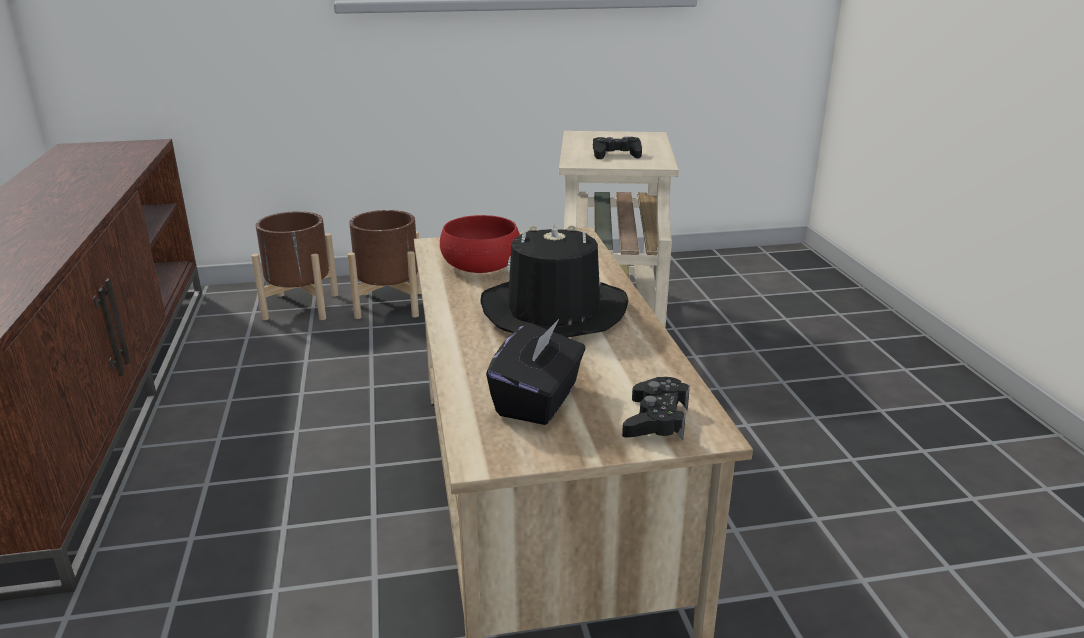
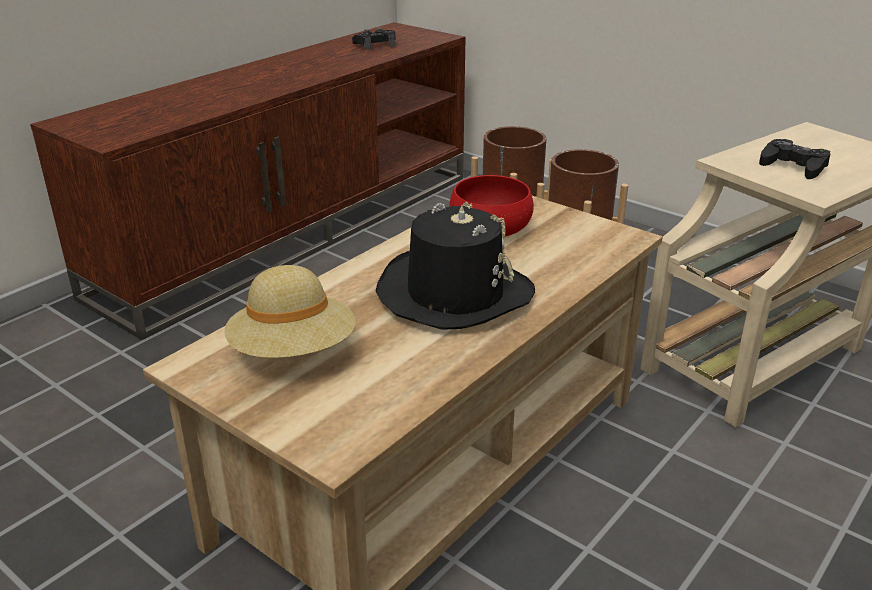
camera: 50 degrees right, 5 degrees up
black tissue box [486,319,586,425] -> beige hat [224,265,355,358]
black game controller [622,377,690,441] -> black game controller moved to [352,27,395,50]

